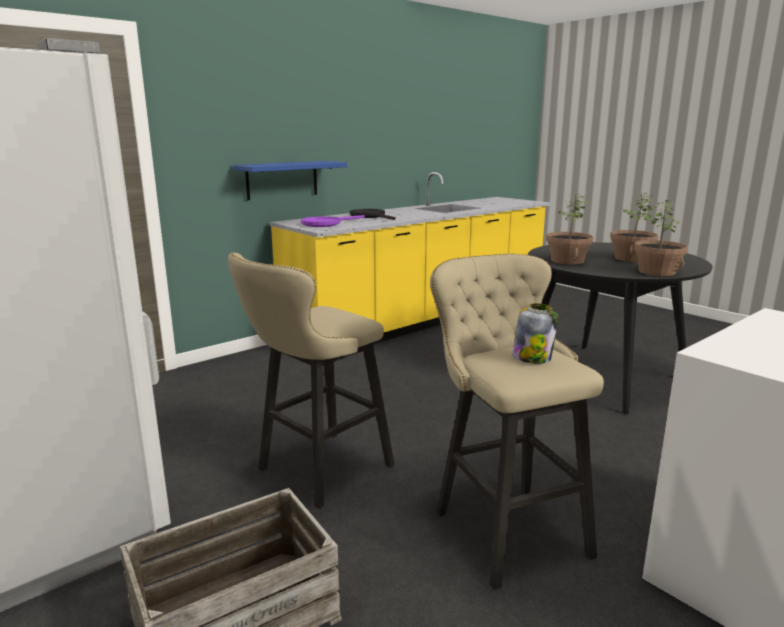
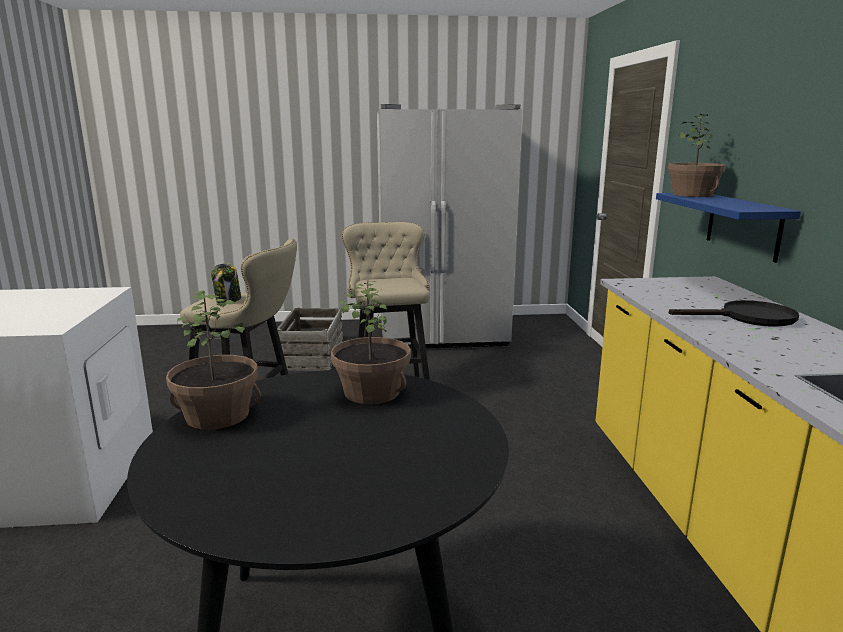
camera: 125 degrees right, 0 degrees up
purple frying pan [301,215,365,227] -> none
potted plant [610,192,658,262] -> potted plant moved to [668,113,726,197]

